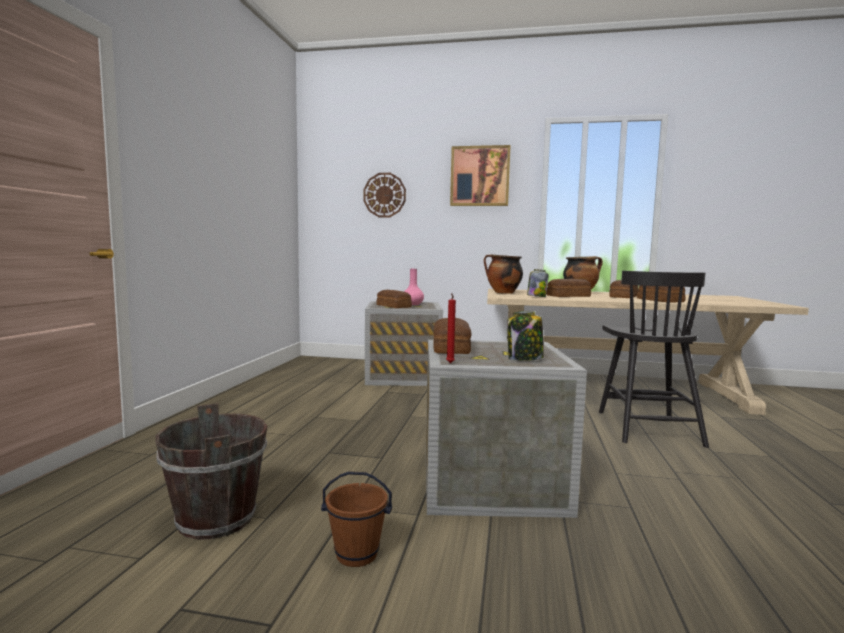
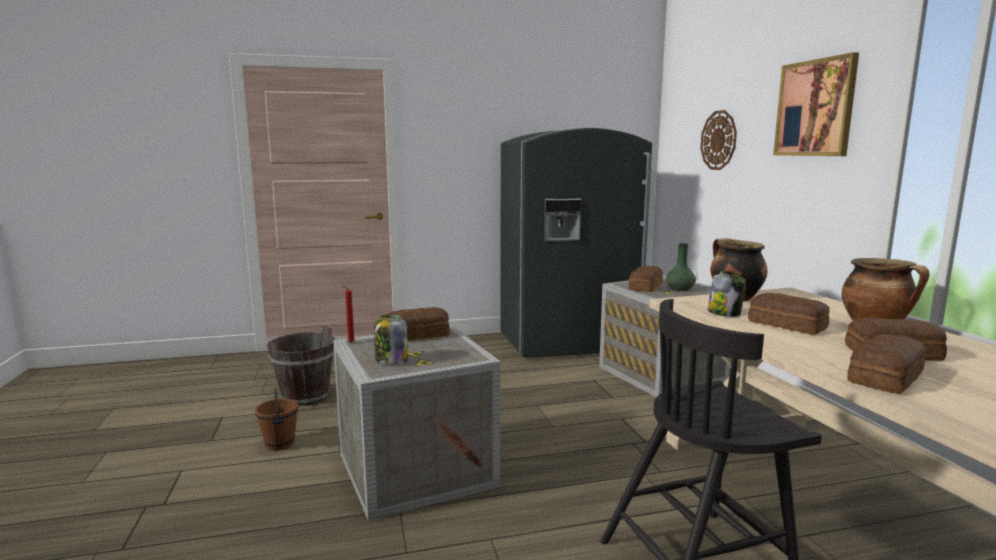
camera: 65 degrees right, 5 degrees up
pink vase [404,269,424,305] -> green vase [666,243,696,291]
none -> grey fridge [501,128,652,357]

